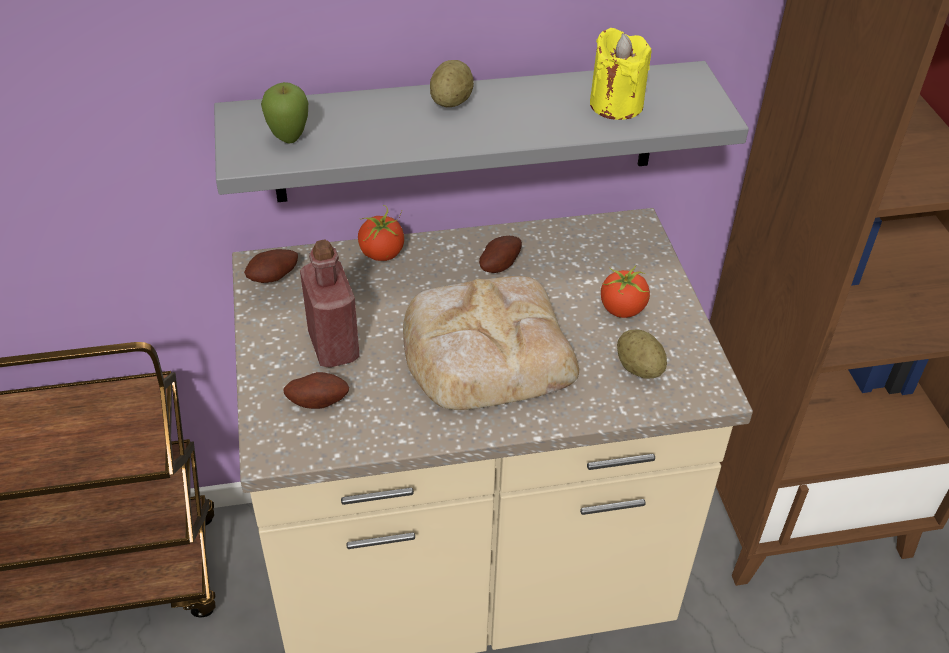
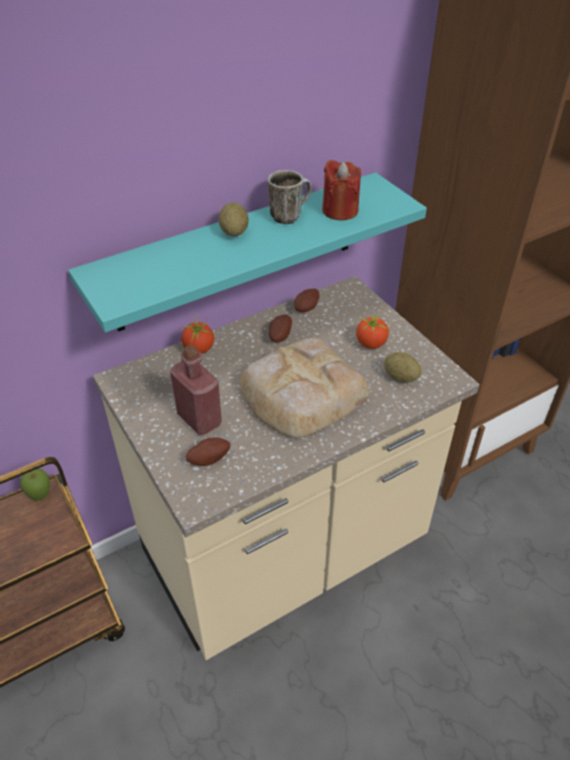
camera: 20 degrees left, 0 degrees up
grey shelf [214,61,749,202] -> turquoise shelf [68,172,427,333]
potato [244,249,298,283] -> potato moved to [294,289,319,312]
apple [261,82,308,143] -> apple moved to [20,468,50,501]
yellow candle [590,28,651,120] -> red candle [322,160,361,221]
none -> mug [268,170,312,224]

